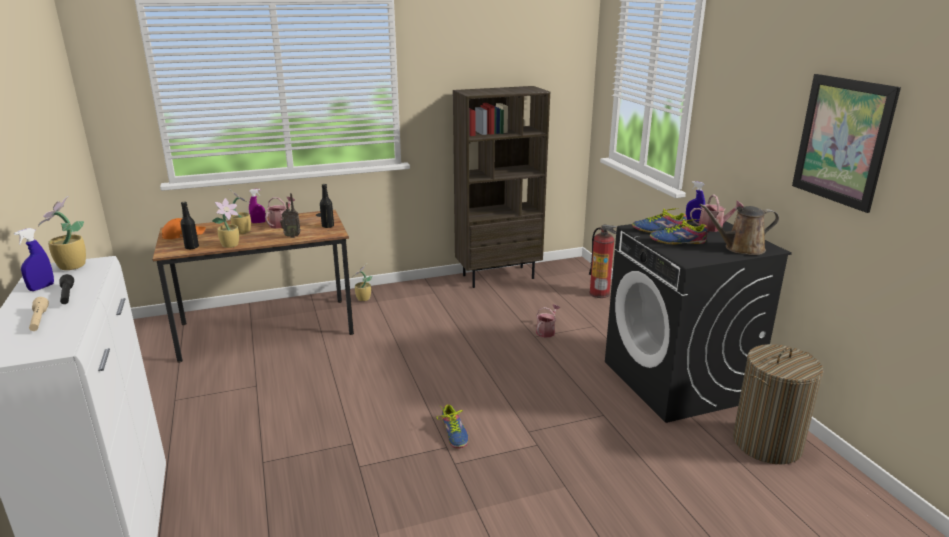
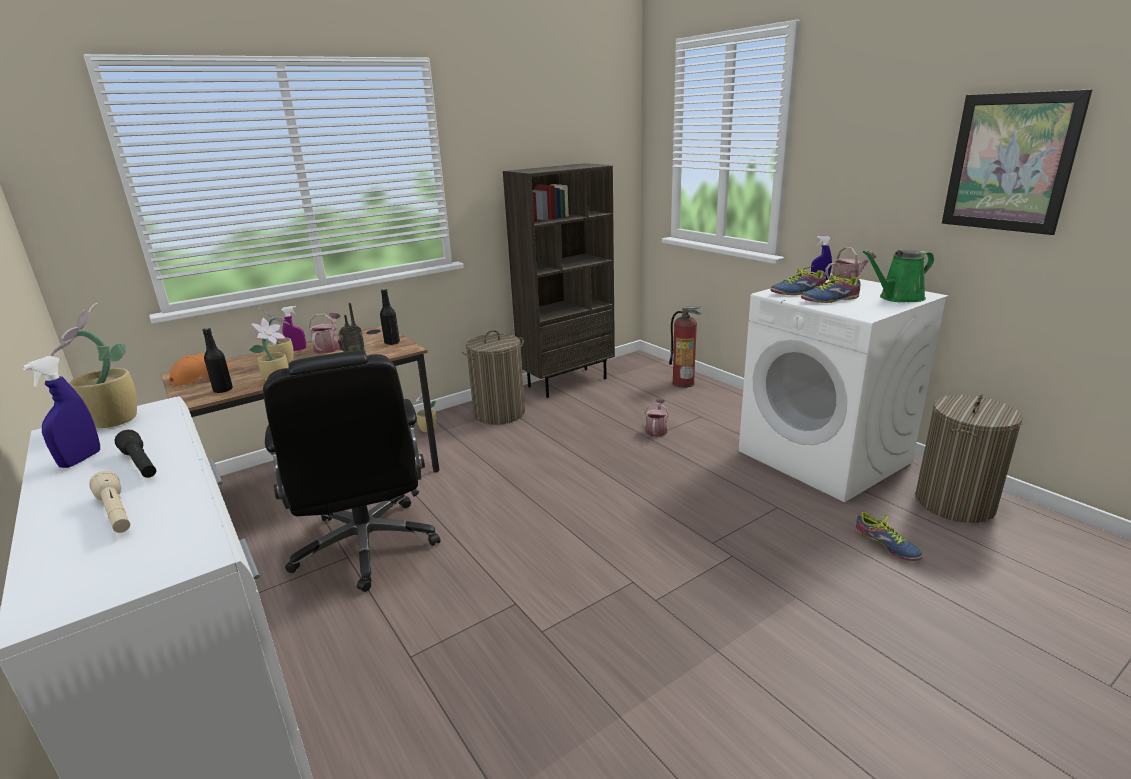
camera: 15 degrees left, 0 degrees up
shoe [437,404,468,449] -> shoe moved to [856,512,923,561]
black washing machine [605,221,792,423] -> white washing machine [739,273,949,502]
brown watering can [699,204,779,255] -> green watering can [863,250,934,302]
none -> black office chair [263,350,441,592]
none -> laundry basket [462,330,525,425]

